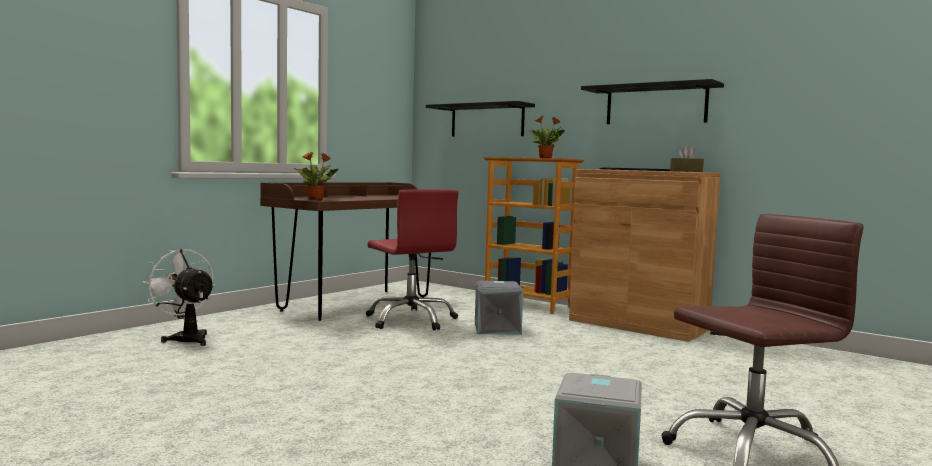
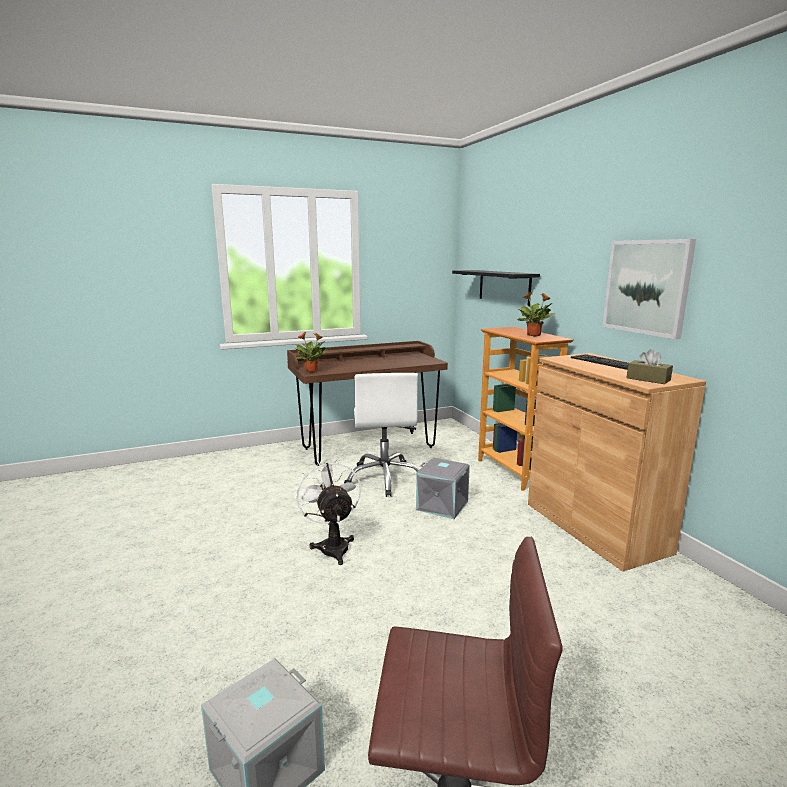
camera: 30 degrees right, 10 degrees up
white fan [143,249,215,346] -> white fan moved to [295,459,361,565]
red office chair [366,189,459,330] -> white office chair [344,373,420,497]
black shelf [581,79,724,124] -> picture [602,239,696,339]

